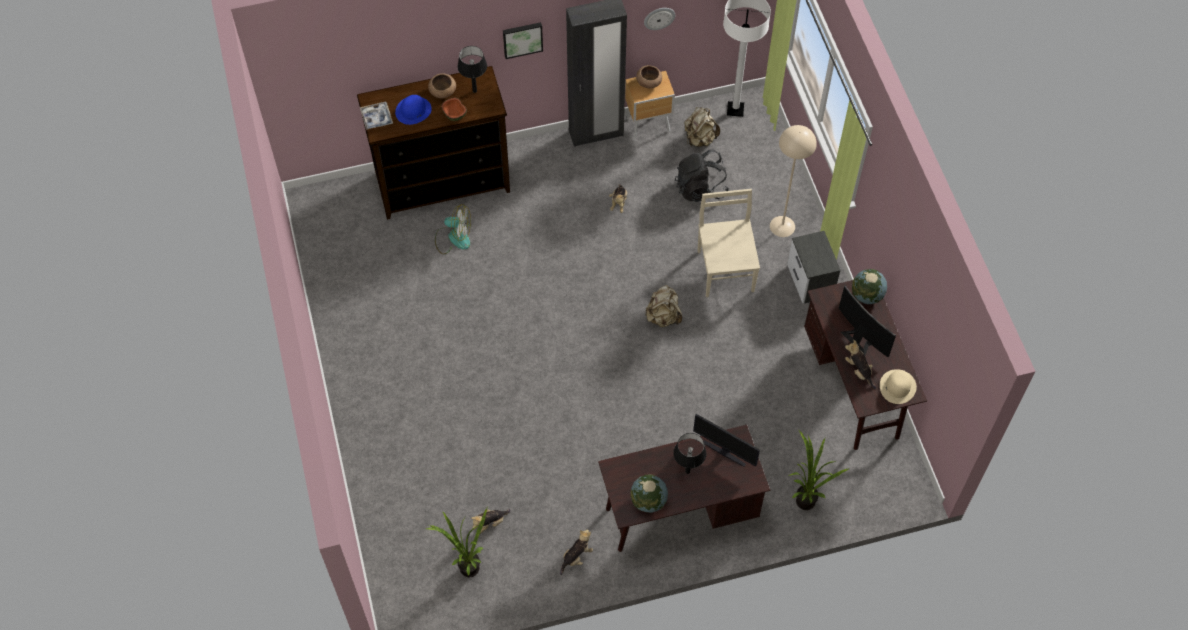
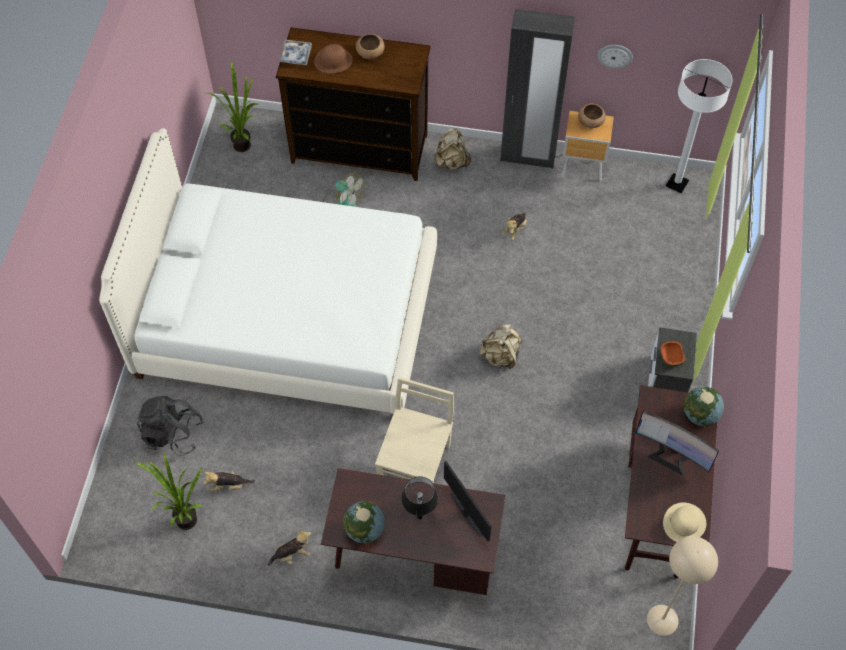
camera: 25 degrees right, 0 degrees up
blue hat [395,95,432,125] -> brown hat [314,44,353,73]
bowl [441,97,467,121] -> bowl moved to [660,340,686,367]
black table lamp [457,46,487,93] -> none
picture [503,22,543,59] -> none
black backpack [675,149,729,202] -> black backpack moved to [137,396,204,456]
beige backpack [684,107,720,147] -> beige backpack moved to [434,127,471,170]
beige chair [698,189,760,297] -> beige chair moved to [375,377,454,483]
beige floor lamp [770,125,817,237] -> beige floor lamp moved to [647,536,718,636]
potted plant [789,431,848,510] -> potted plant moved to [207,60,258,152]
monitor [839,285,896,357] -> monitor turned 135 degrees clockwise [635,411,719,476]
plush toy [845,340,876,389] -> none
none -> white bed [99,128,437,414]

